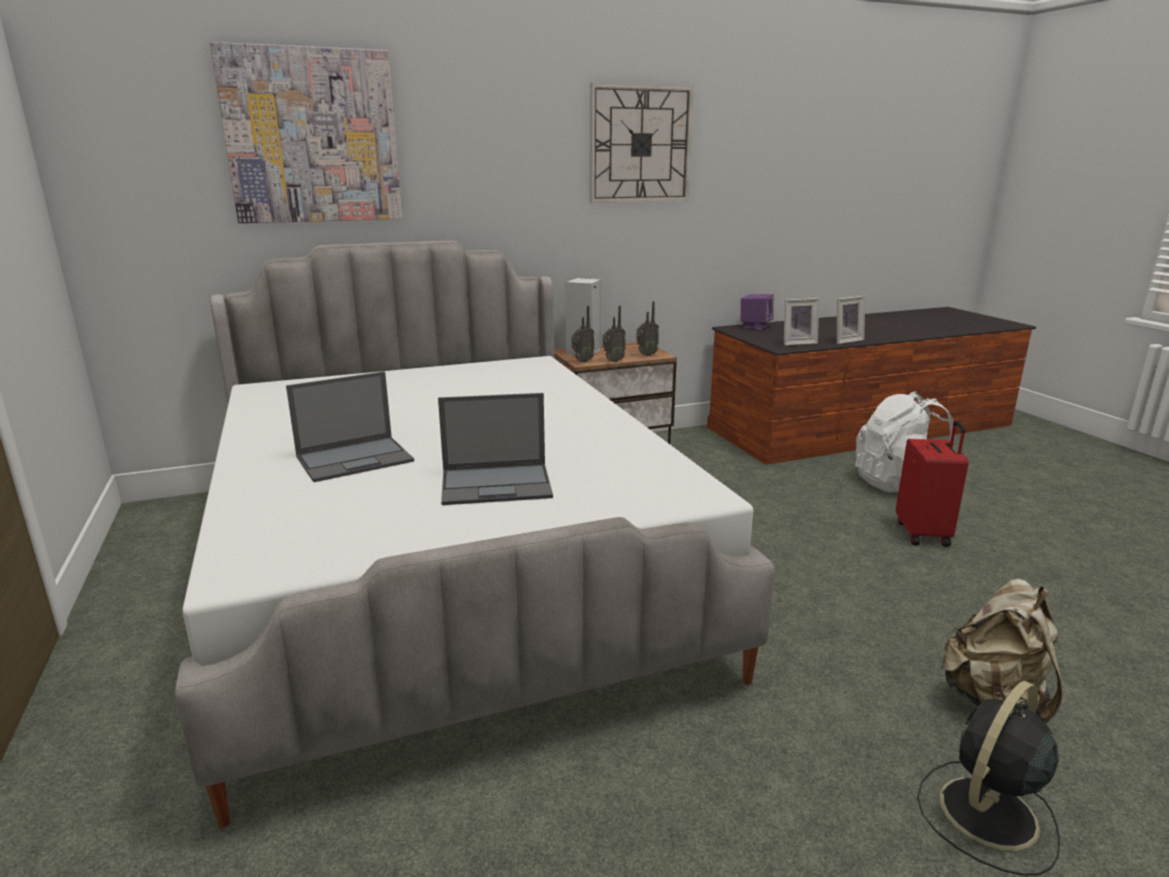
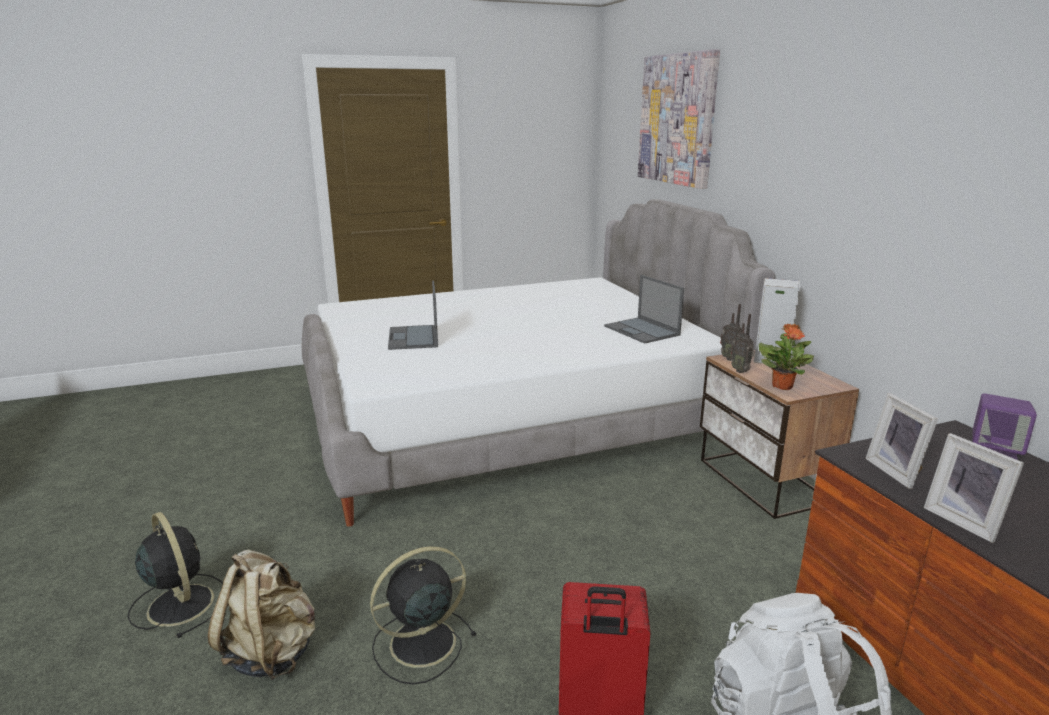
camera: 90 degrees right, 0 degrees up
laptop [286,371,414,482] -> laptop moved to [604,275,684,344]
wall clock [590,83,694,203] -> none
radio [636,301,659,356] -> potted plant [759,324,814,390]
none -> black fan [370,546,477,685]

